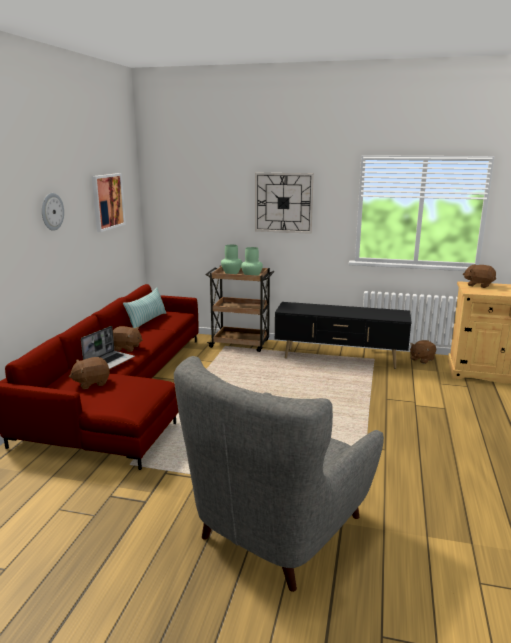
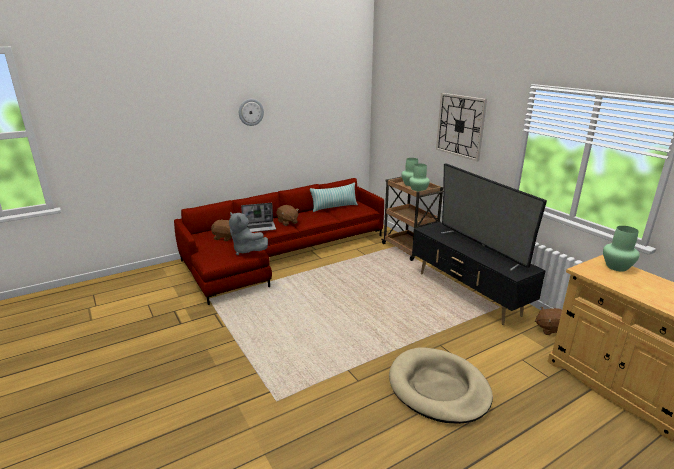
camera: 45 degrees right, 5 degrees up
picture [92,173,126,232] -> none
grey armchair [174,356,384,592] -> none
brown plush toy [463,265,496,288] -> green vase [603,226,640,272]
none -> grey plush toy [229,212,268,255]
none -> beige dog bed [389,347,493,424]
none -> television [441,163,547,271]

